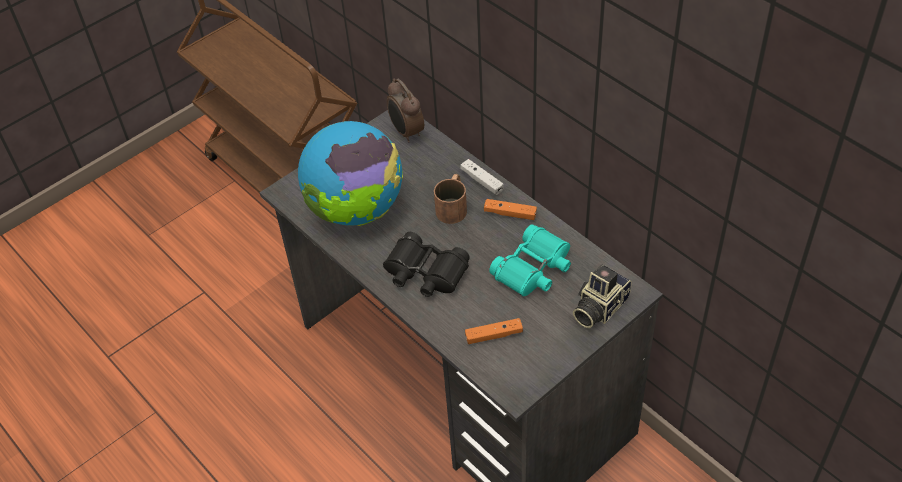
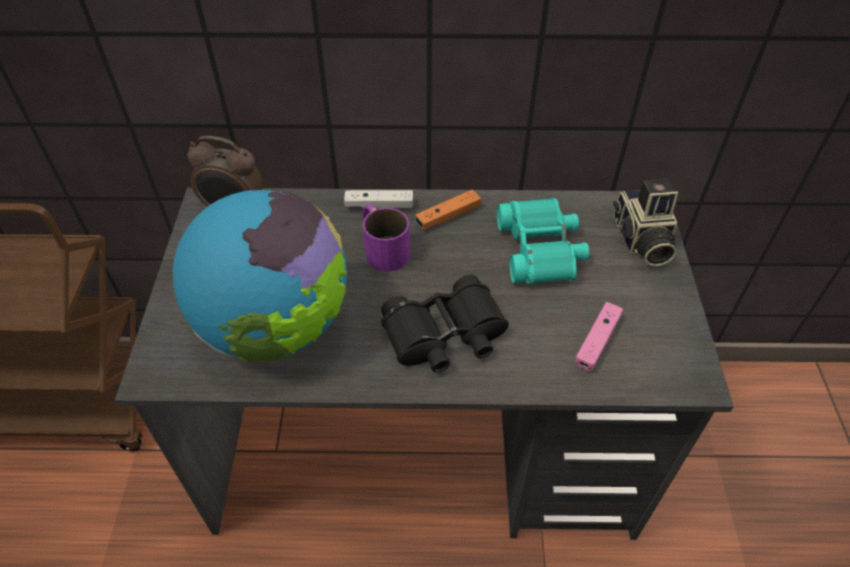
camera: 50 degrees left, 0 degrees up
brown mug [434,174,467,224] -> purple mug [362,204,410,272]
orange game controller [465,318,523,344] -> pink game controller [575,302,623,372]

